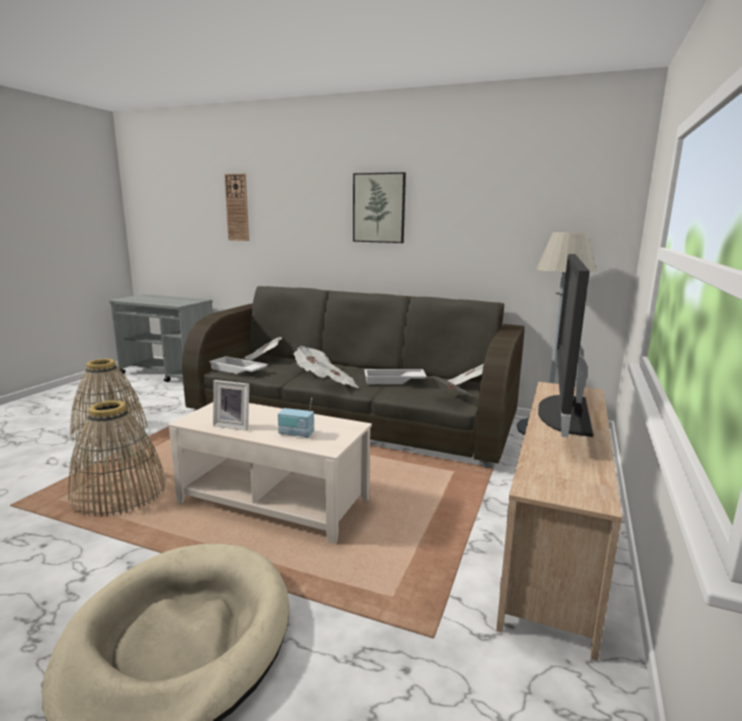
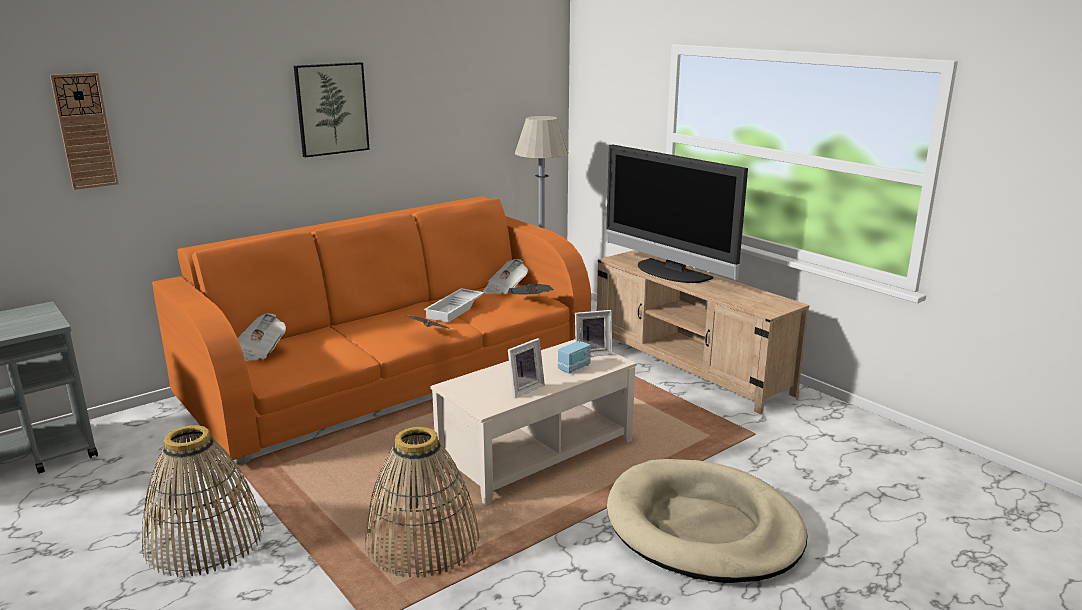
camera: 60 degrees left, 5 degrees up
grey sofa [182,286,525,468] -> orange sofa [152,196,591,465]
white tray [209,356,268,374] -> none
newspaper [294,346,331,378] -> none
none -> picture frame [575,310,612,357]

